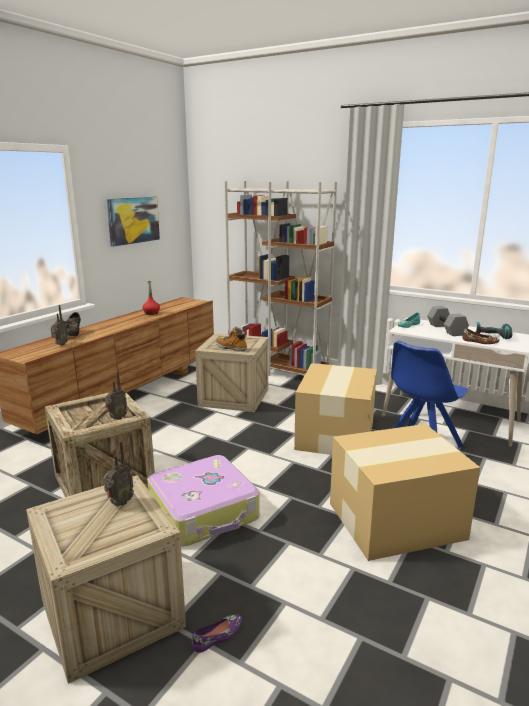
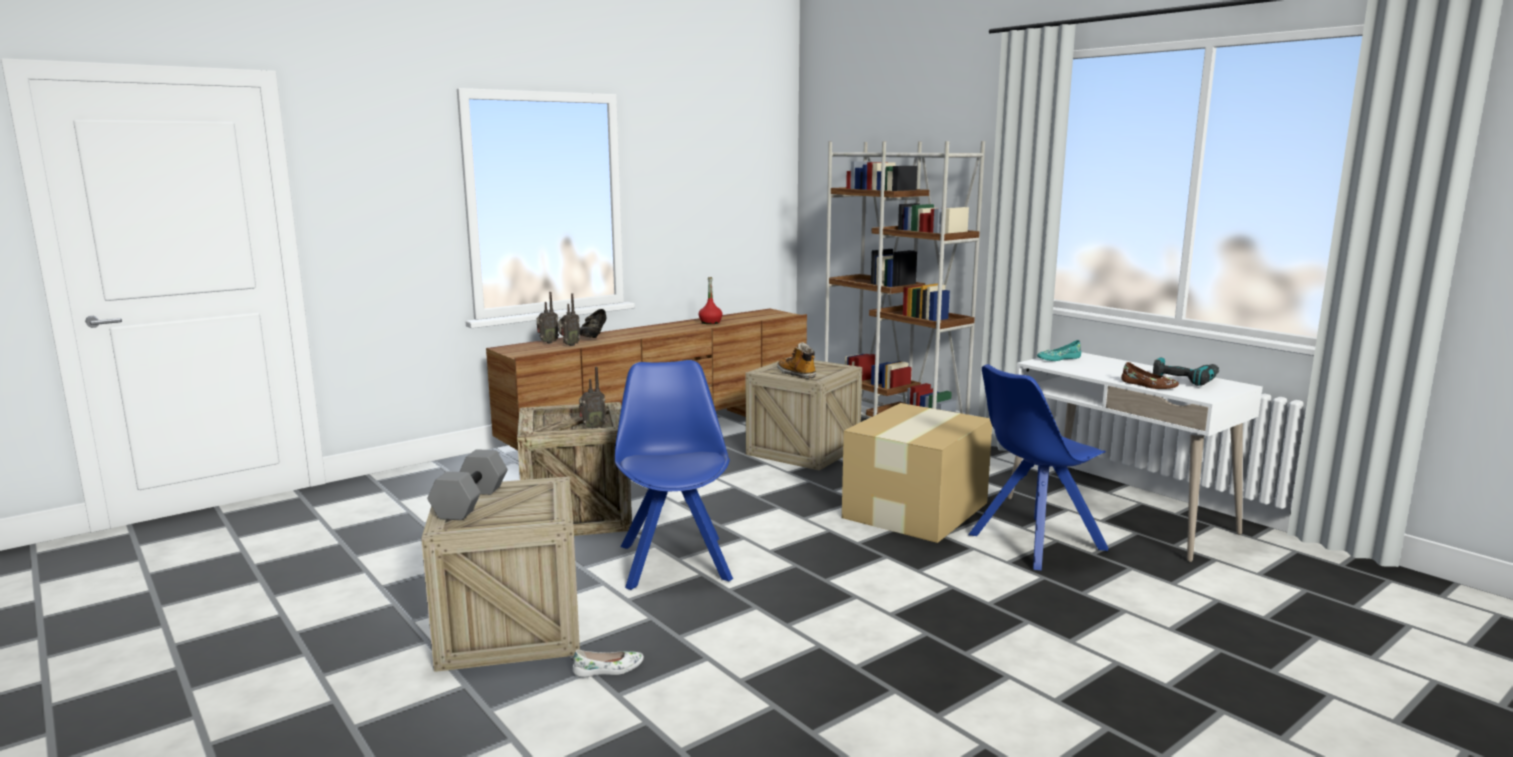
camera: 20 degrees right, 5 degrees down
radio [103,441,134,506] -> radio moved to [537,292,559,343]
picture [106,197,160,247] -> none
suitcase [147,455,260,547] -> blue chair [615,360,733,590]
purple shoe [191,614,242,653] -> white shoe [572,649,644,678]
cardboard box [330,424,480,561] -> none
grey dumbbell [427,306,469,336] -> grey dumbbell moved to [428,449,507,520]

